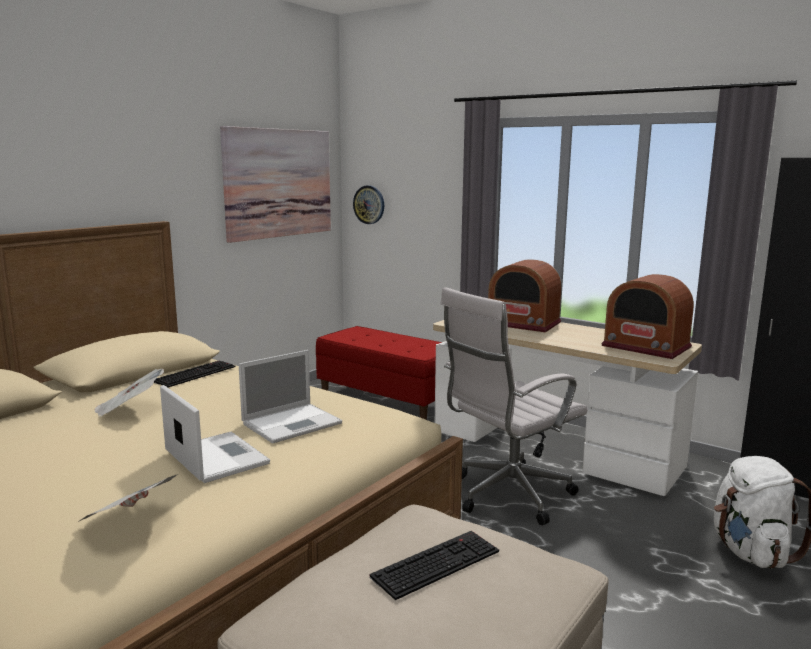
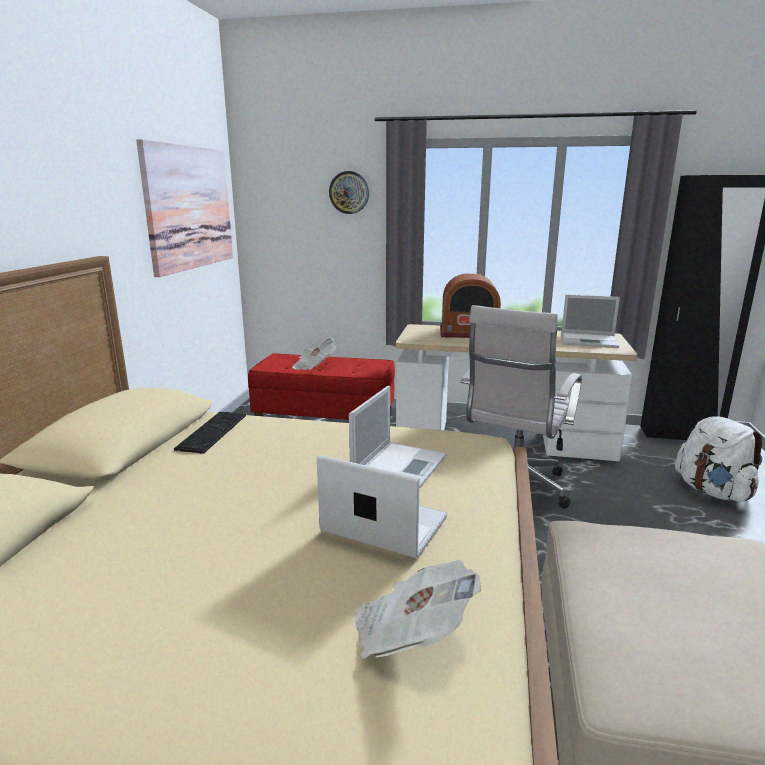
camera: 25 degrees left, 5 degrees up
newspaper [94,369,164,417] -> newspaper moved to [292,338,336,370]
wall clock [353,185,384,224] -> wall clock moved to [329,171,369,214]
keyboard [369,531,499,600] -> none
radio [601,274,694,359] -> laptop [561,295,620,348]

